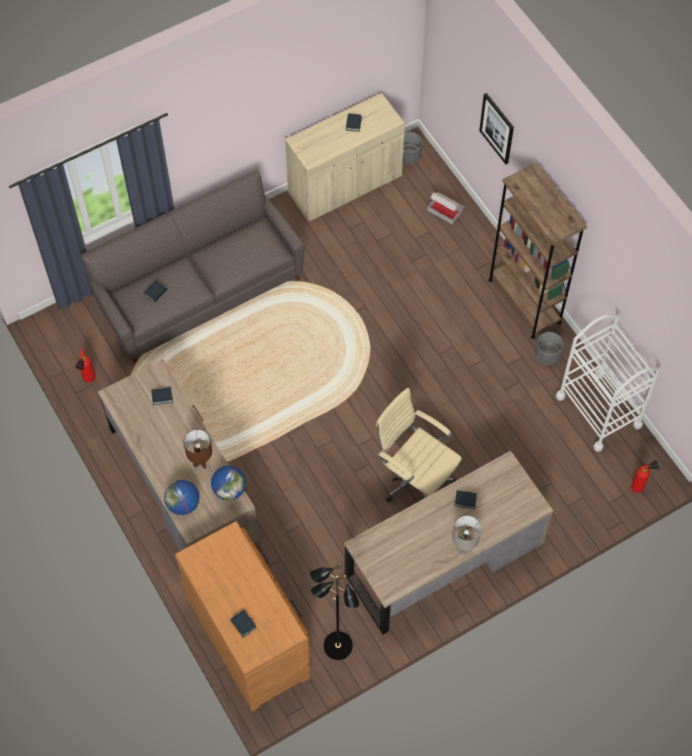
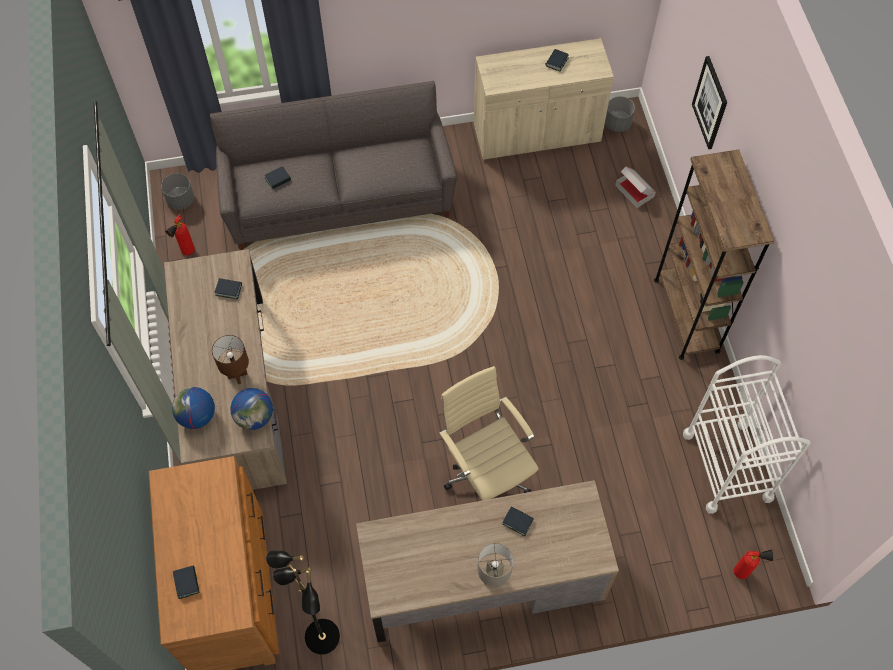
camera: 20 degrees right, 0 degrees up
grey planter [535,332,563,365] -> grey planter moved to [161,173,194,210]

